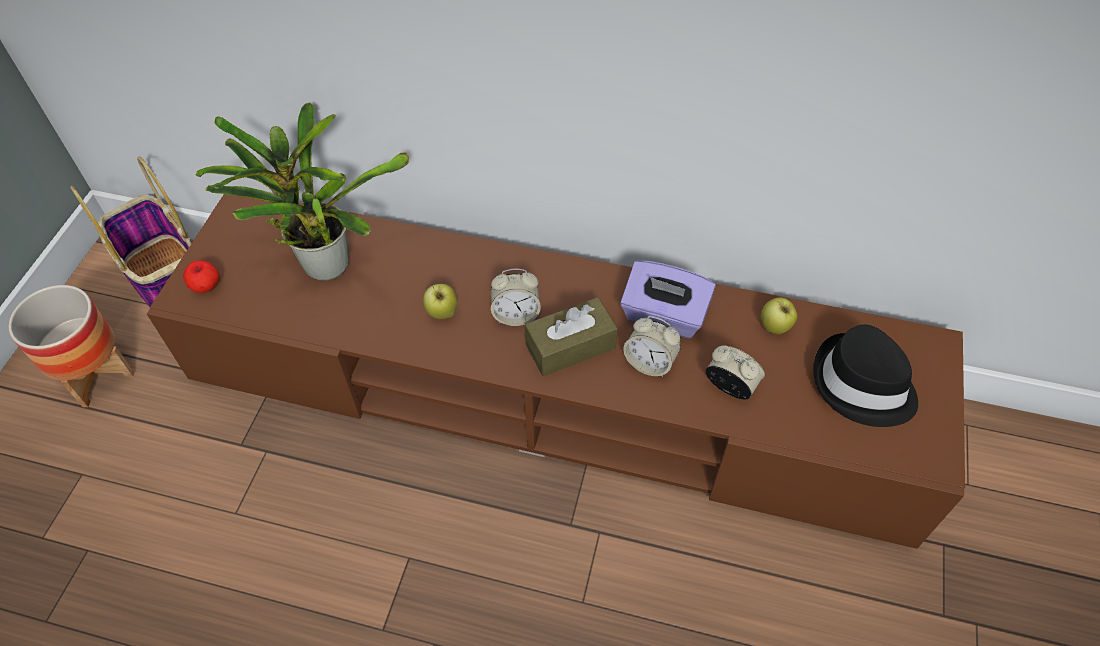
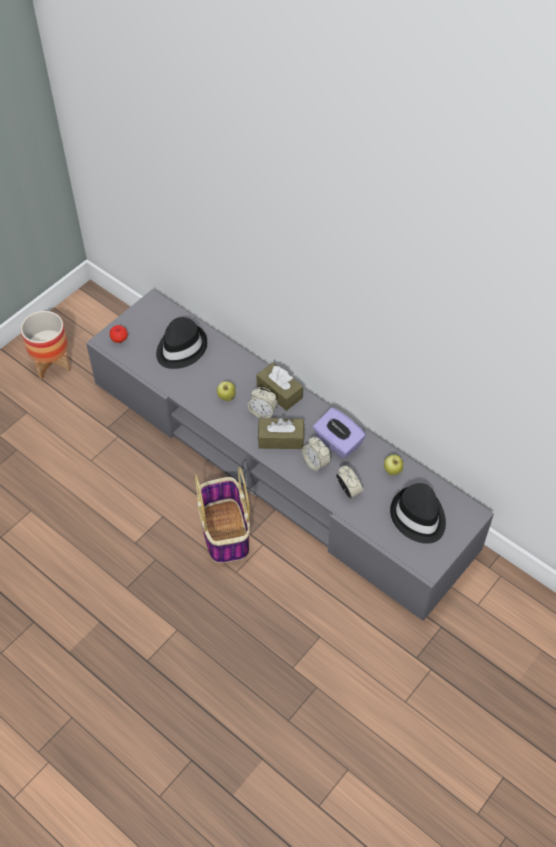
camera: 25 degrees right, 0 degrees up
basket [70,157,191,307] -> basket moved to [195,467,250,564]
brown tv stand [147,194,965,549] -> grey tv stand [86,289,494,621]
potted plant [196,102,409,281] -> black hat [156,317,207,369]
none -> brown tissue box [256,363,303,411]

